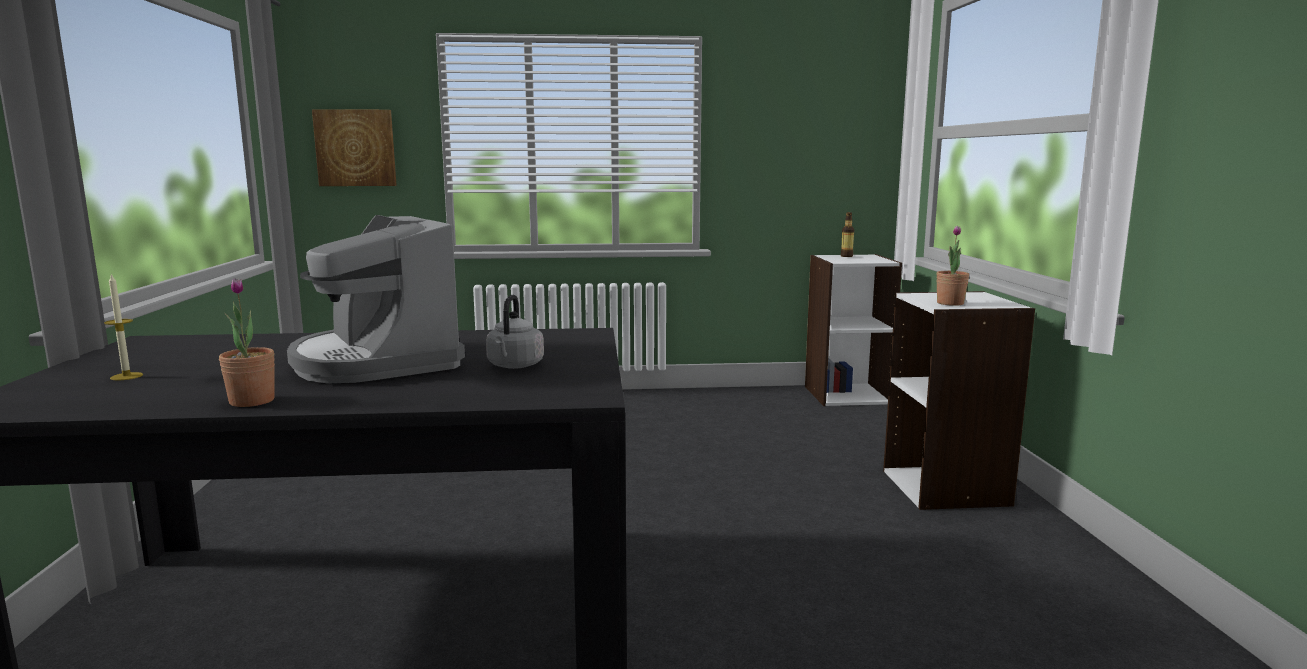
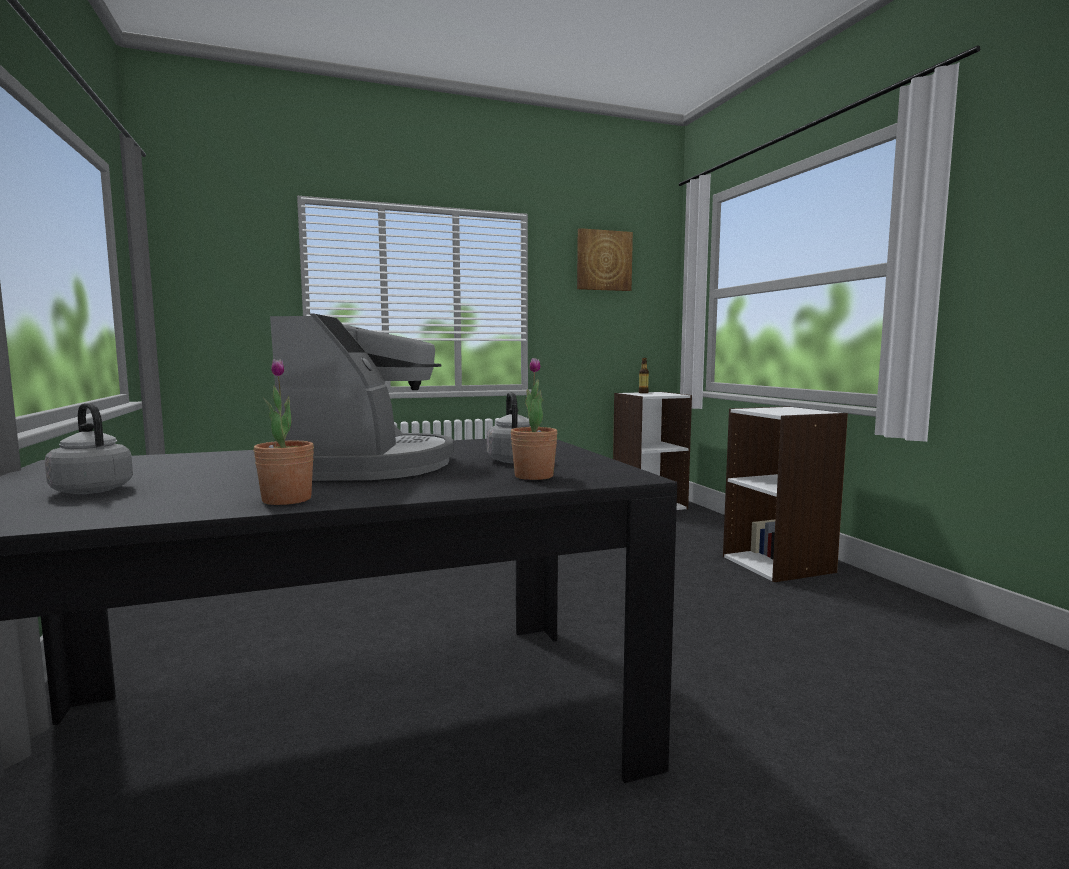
camera: 15 degrees left, 5 degrees down
candle [104,274,143,380] -> grey kettle [45,403,133,494]
coffee machine [287,215,465,384] -> coffee machine turned 135 degrees counterclockwise [270,314,454,481]
picture [312,109,397,186] -> picture moved to [577,228,633,291]
potted plant [936,226,969,306] -> potted plant moved to [510,358,558,480]

